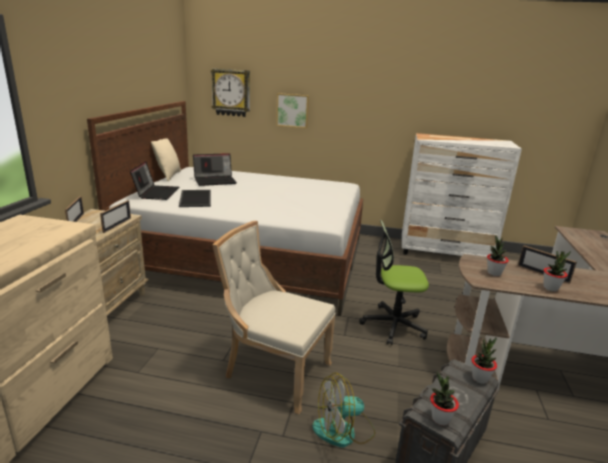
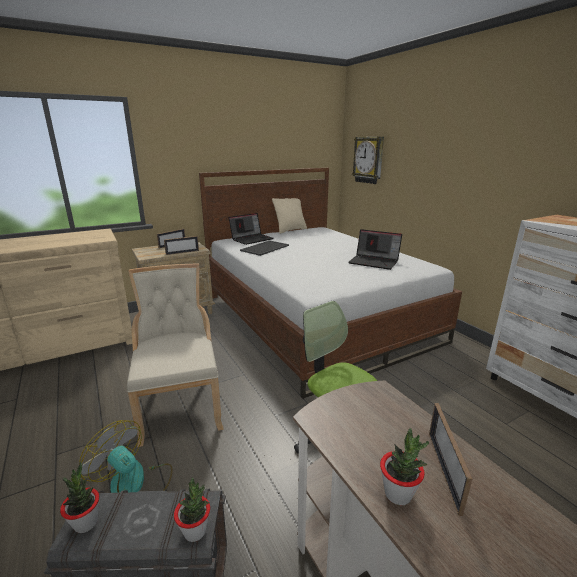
camera: 50 degrees right, 0 degrees up
laptop [193,153,237,186] -> laptop moved to [348,229,402,270]
picture [276,93,309,128] -> none
potted plant [487,235,509,277] -> none

